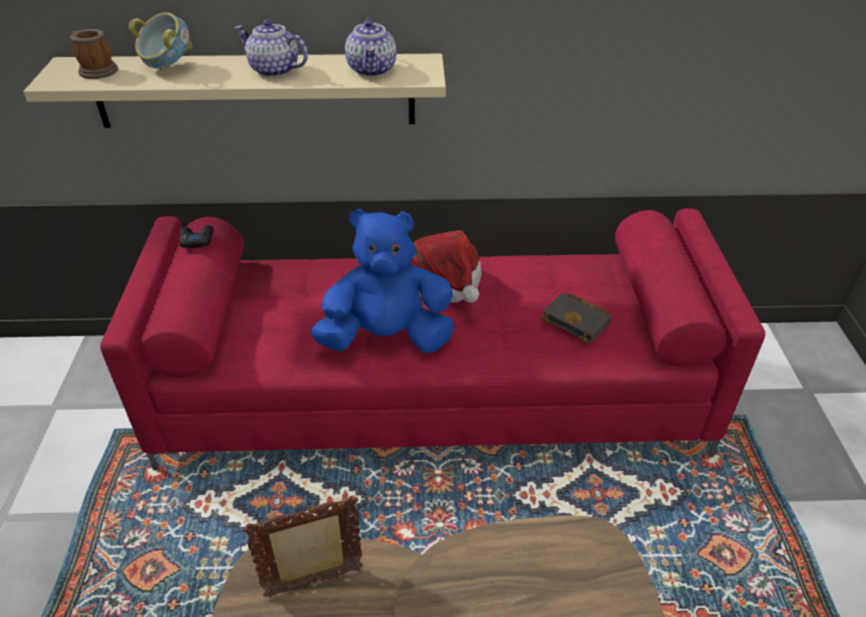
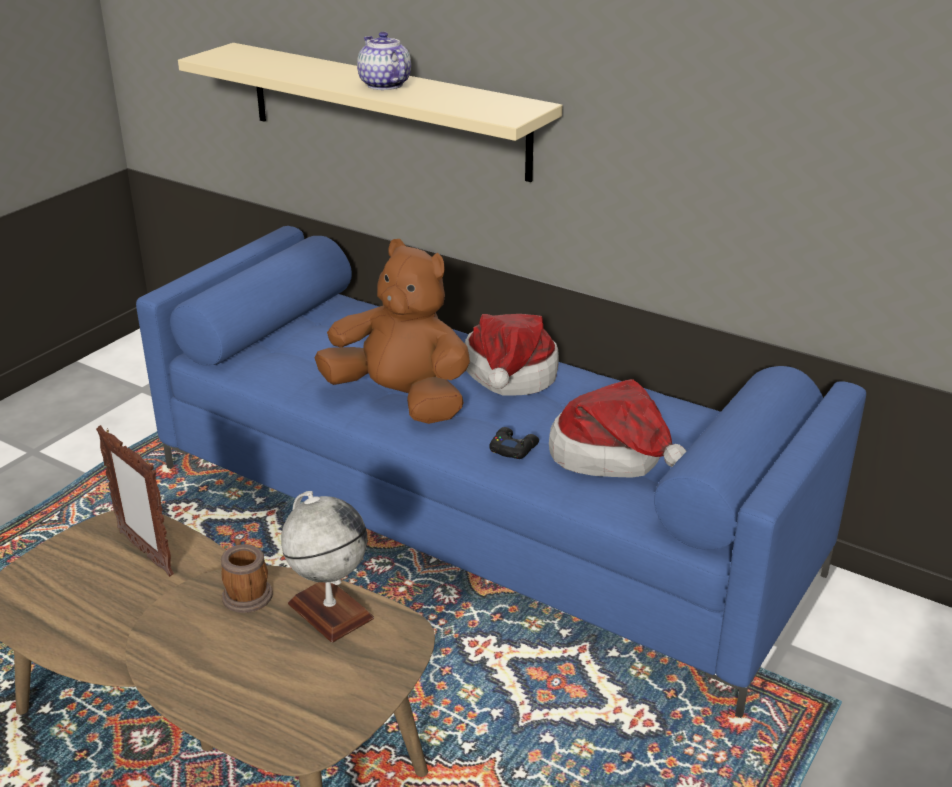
camera: 35 degrees right, 10 degrees down
mug [70,29,118,79] -> mug moved to [221,539,273,613]
red sofa [100,208,765,470] -> blue sofa [136,226,866,718]
bowl [129,12,193,70] -> none
black game controller [179,225,213,248] -> black game controller moved to [489,427,539,459]
picture frame [243,496,363,597] -> picture frame turned 150 degrees counterclockwise [96,425,174,577]
blue plush toy [311,209,454,353] -> brown plush toy [314,239,470,424]
teapot [345,18,396,77] -> none
black book [541,293,612,343] -> hat [549,379,686,478]
none -> globe [281,491,374,643]

